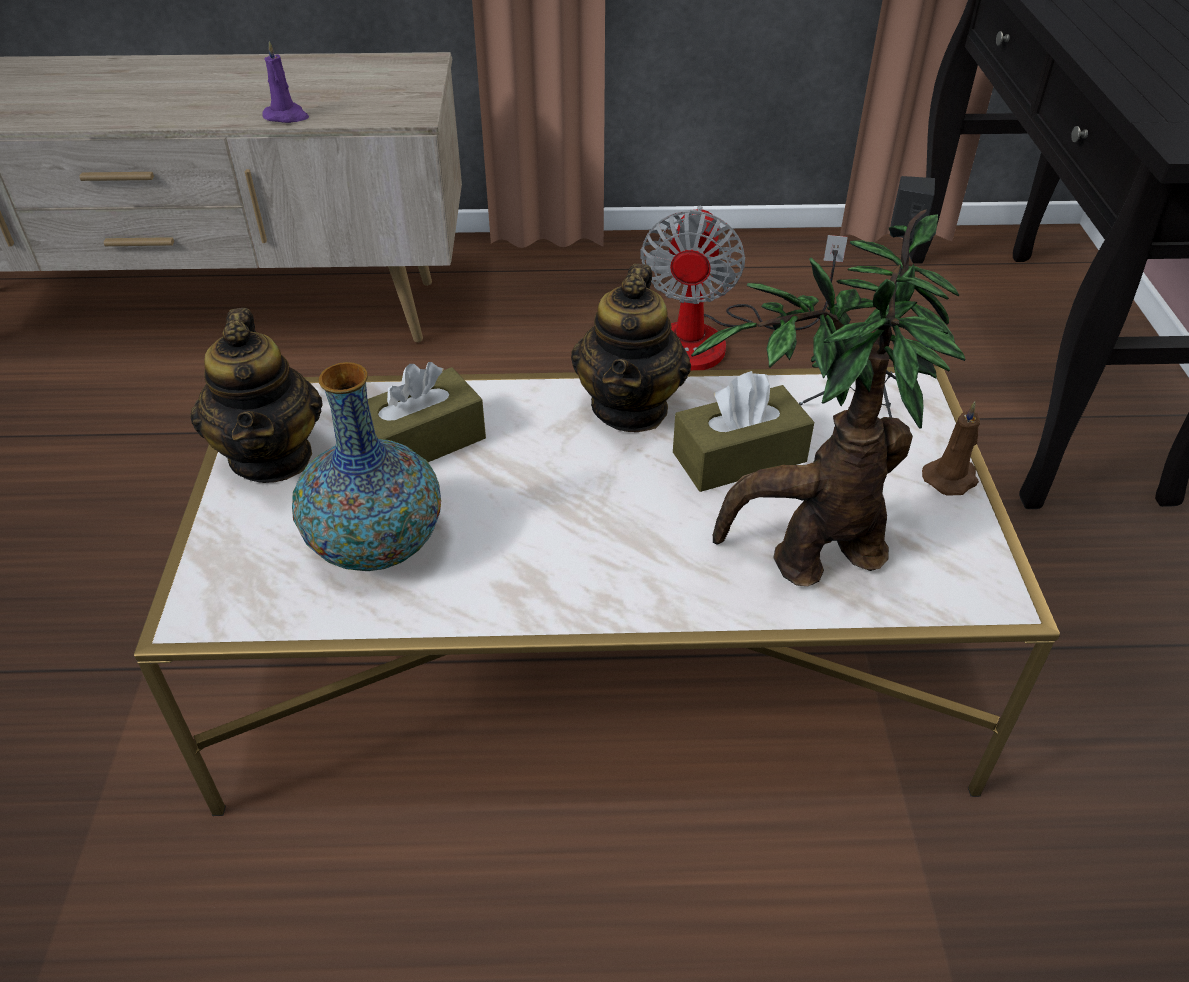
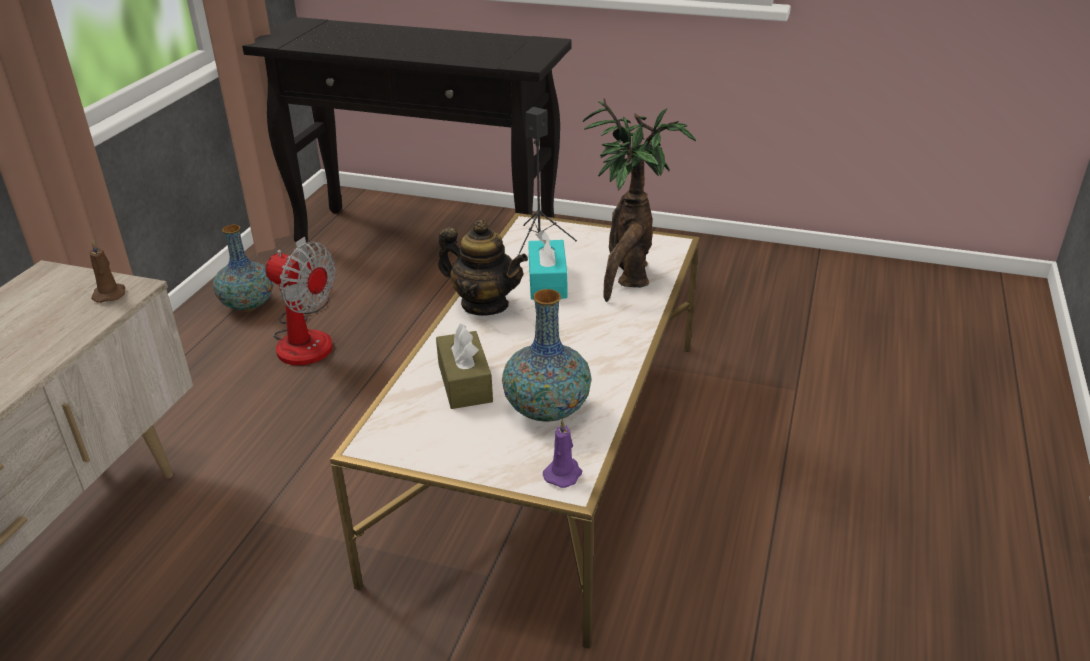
camera: 70 degrees left, 10 degrees down
teapot [190,308,322,483] -> none
purple candle [262,41,309,123] -> purple candle moved to [543,419,582,488]
brown tissue box [673,371,814,492] -> turquoise tissue box [528,230,567,300]
brown candle [922,402,980,496] -> brown candle moved to [89,240,125,303]
none -> vase [213,225,273,311]

